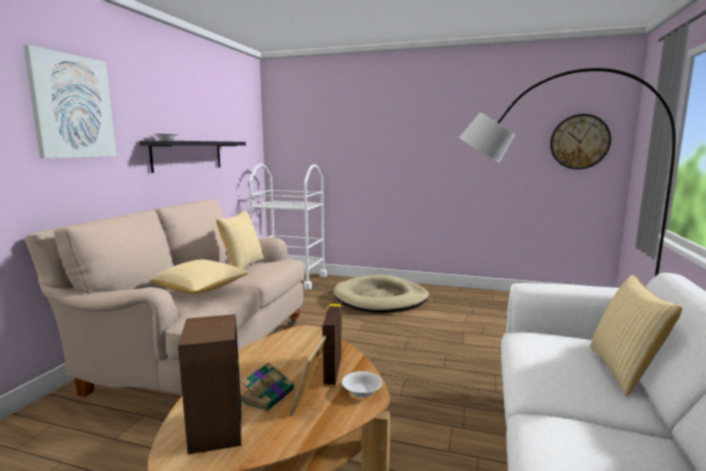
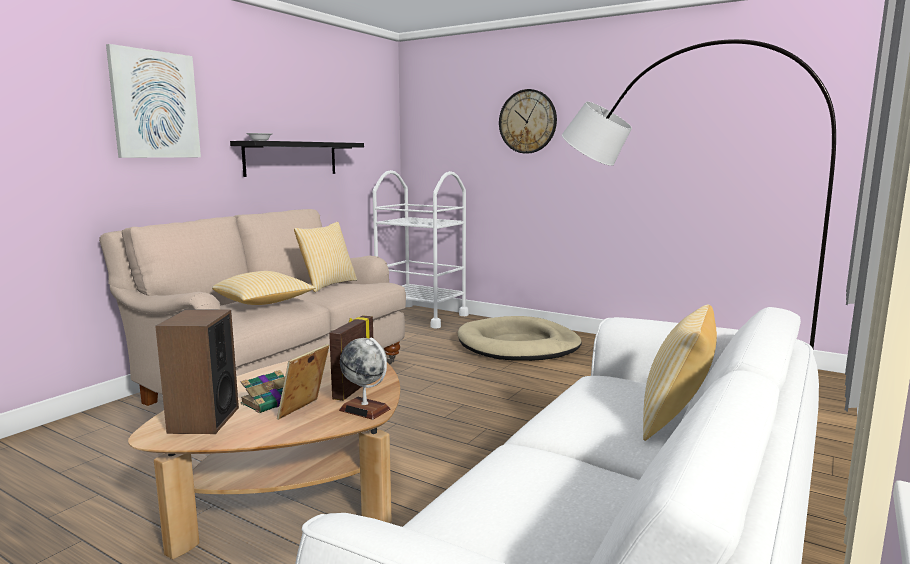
camera: 15 degrees right, 0 degrees up
white bowl [342,371,382,397] -> globe [339,337,391,420]
wall clock [550,114,611,170] -> wall clock moved to [499,89,557,154]

